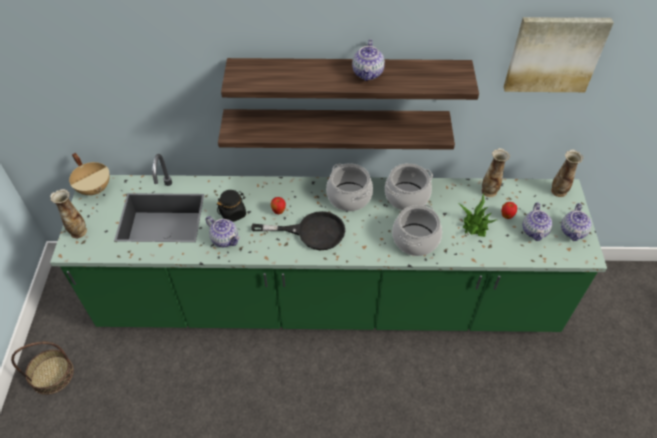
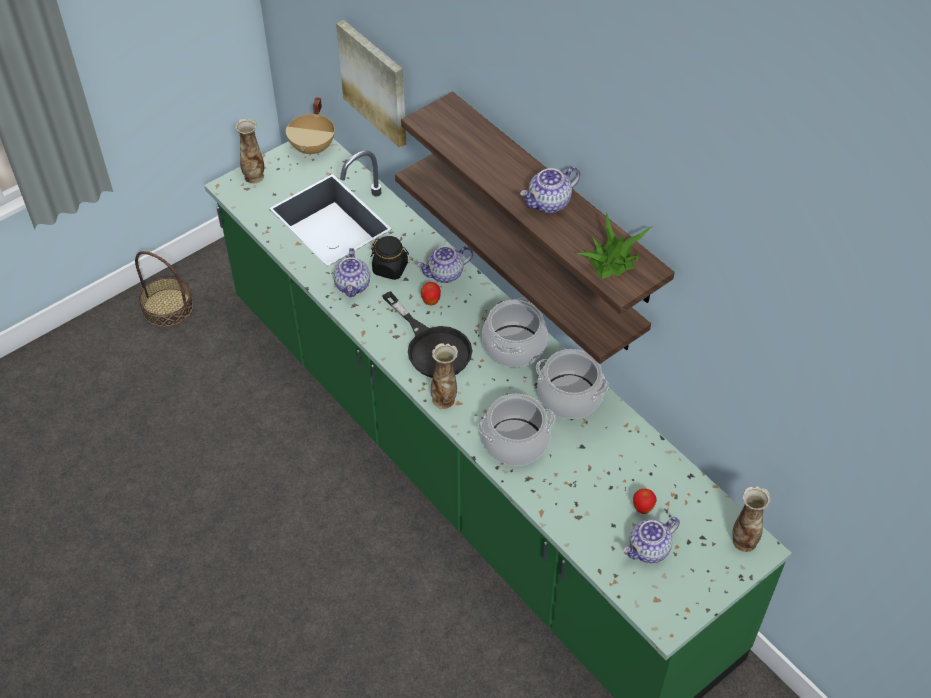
camera: 50 degrees right, 0 degrees up
potted plant [458,193,496,237] -> potted plant moved to [576,212,653,279]
vase [481,148,510,197] -> vase moved to [431,343,458,409]
picture [504,17,614,92] -> picture moved to [336,20,406,148]
teapot [561,203,592,241] -> teapot moved to [417,246,473,283]

